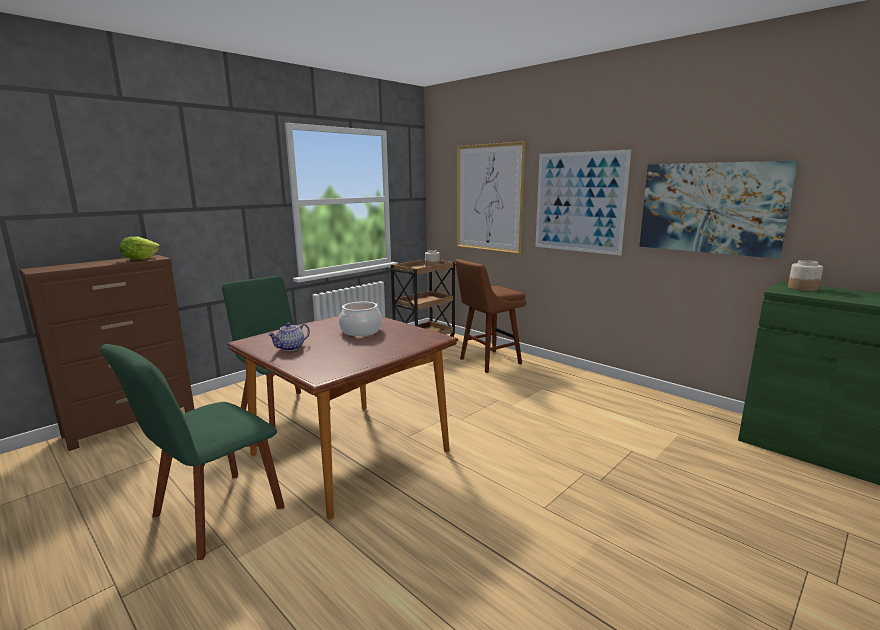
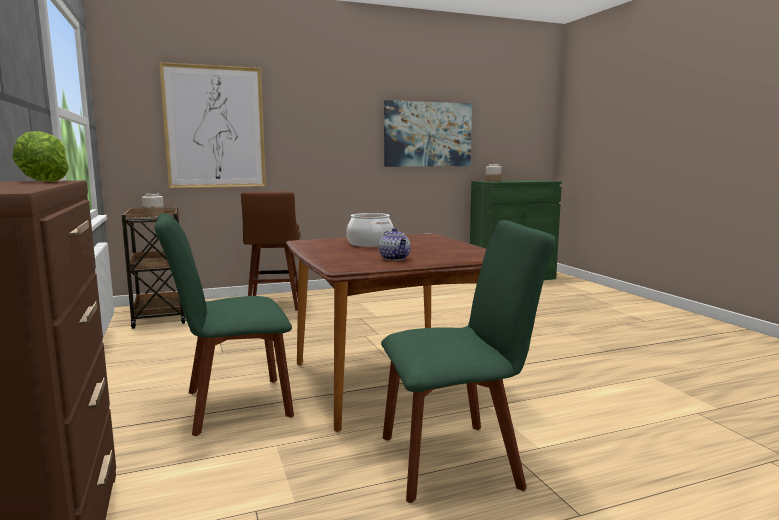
camera: 65 degrees left, 5 degrees down
green chair [101,344,285,560] -> green chair turned 75 degrees counterclockwise [381,220,556,503]
picture [535,149,631,255] -> none

